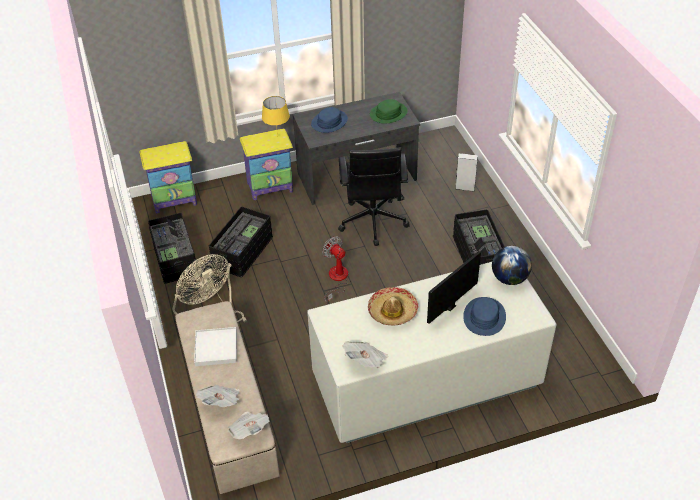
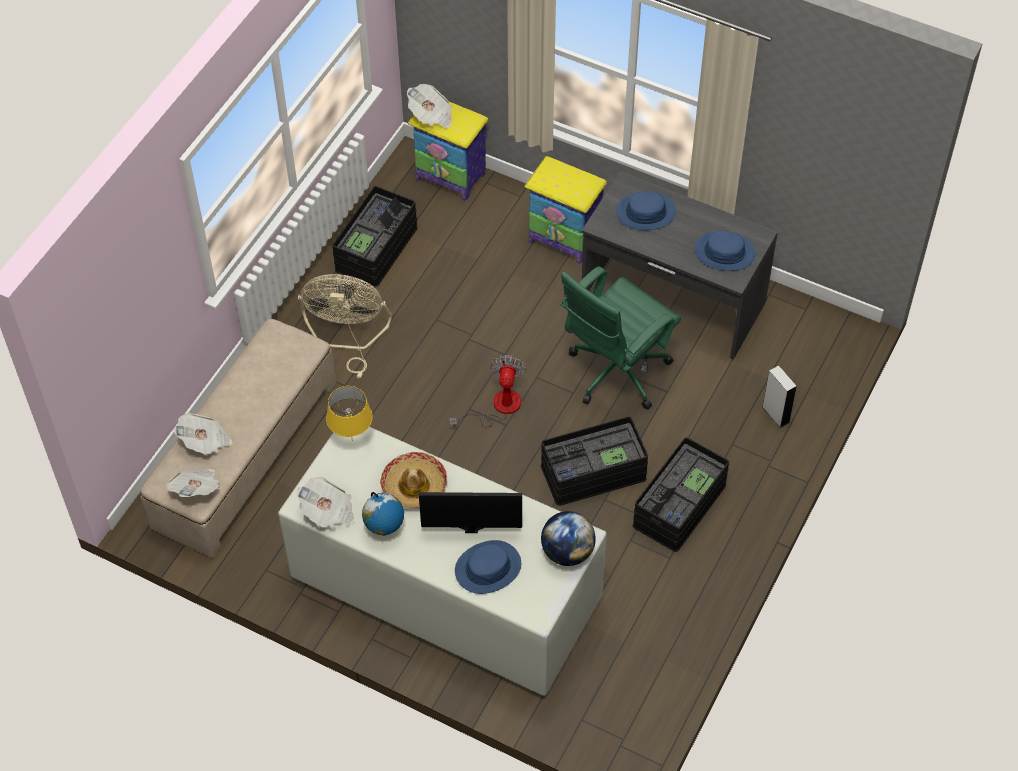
camera: 45 degrees right, 10 degrees up
white tray [194,327,237,366] -> none
black storage box [209,207,273,277] -> black storage box moved to [541,416,648,506]
yellow table lamp [262,96,290,136] -> yellow table lamp moved to [326,386,373,441]
black office chair [338,147,410,246] -> green office chair [560,266,681,409]
green hat [370,99,408,123] -> blue hat [694,231,755,271]
none -> globe [362,492,404,535]
none -> newspaper [407,84,453,128]

